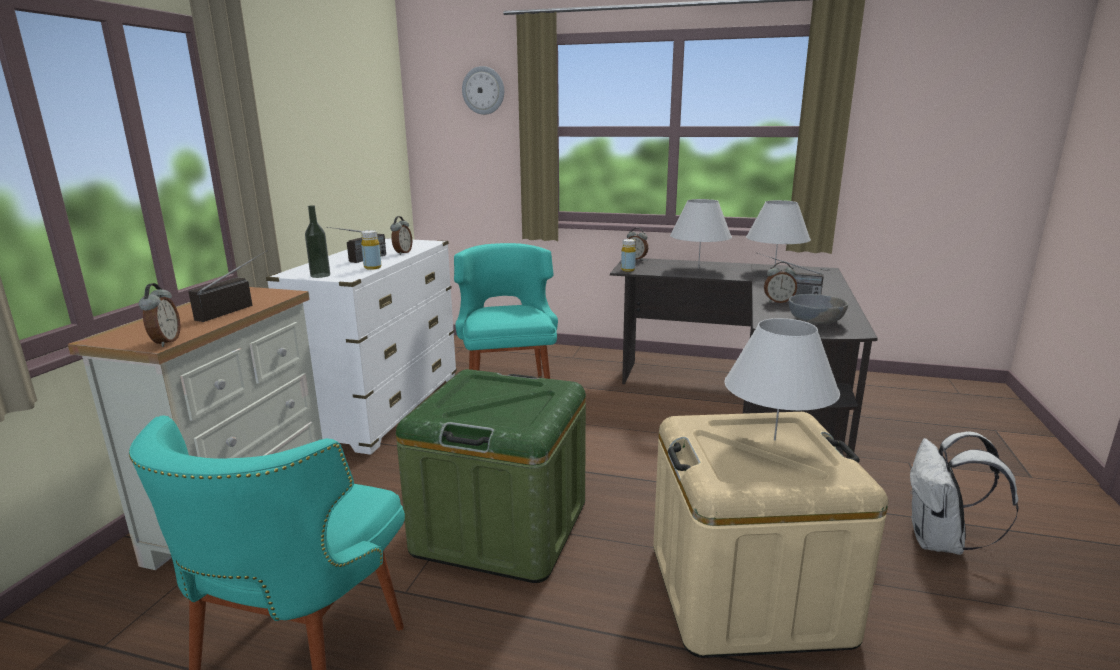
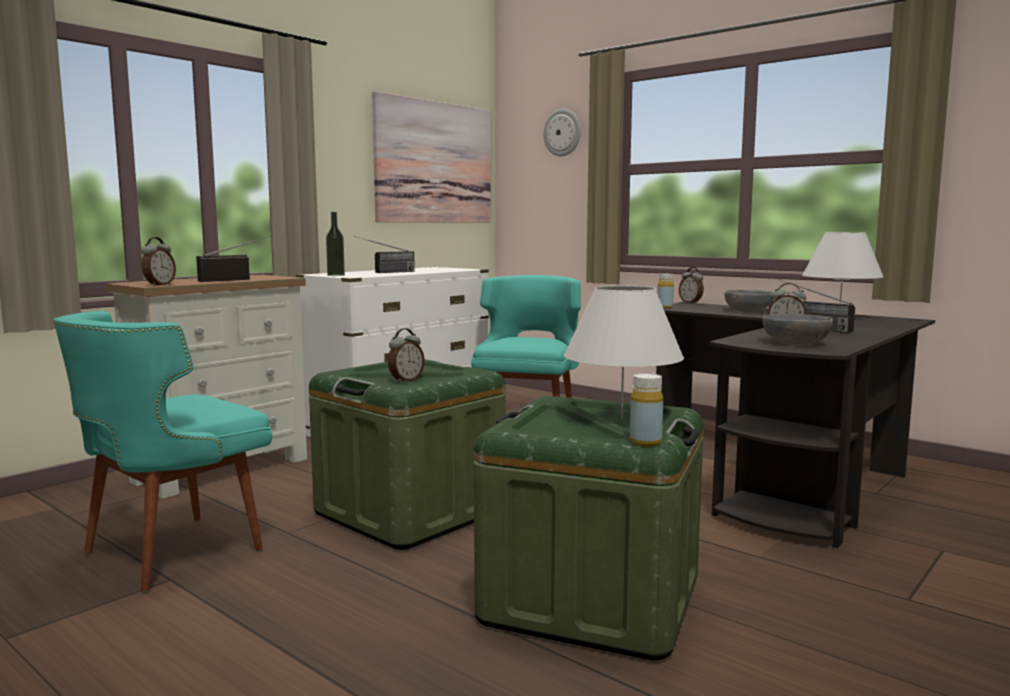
camera: 25 degrees right, 10 degrees down
yellow bottle [361,230,381,270] -> yellow bottle moved to [630,373,663,446]
alarm clock [390,216,412,255] -> alarm clock moved to [388,328,425,383]
beige storage box [653,412,888,658] -> green storage box [474,396,704,660]
white table lamp [670,199,732,269] -> grey bowl [724,290,773,312]
white backpack [910,432,1019,555] -> none
none -> picture [372,91,491,223]

